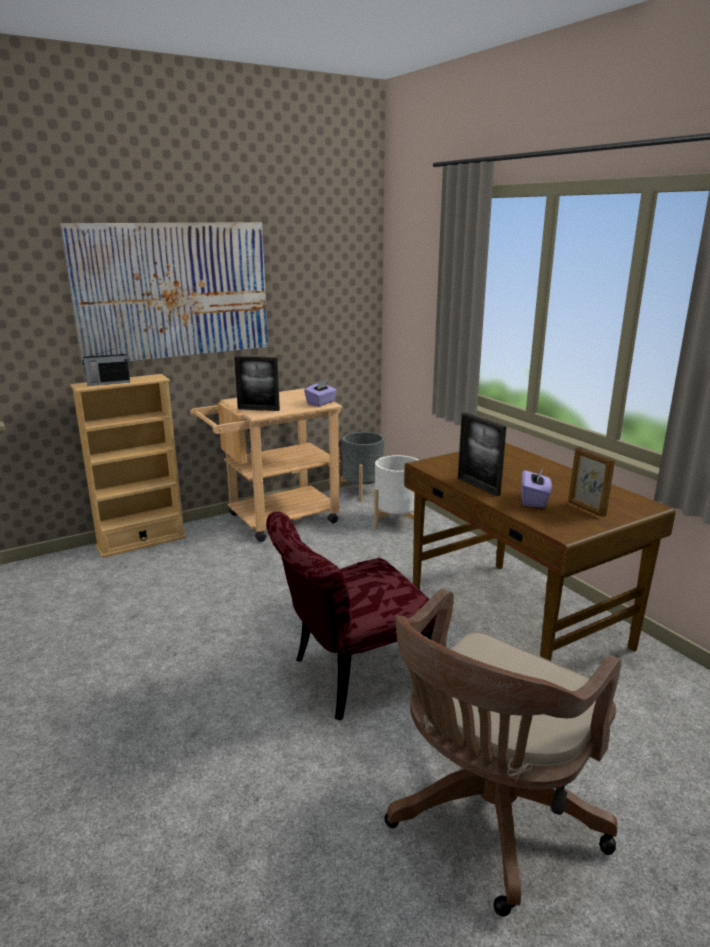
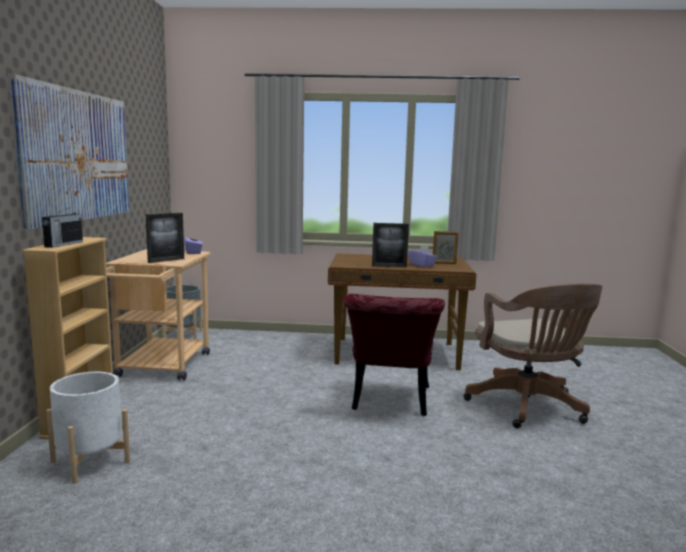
camera: 55 degrees left, 10 degrees down
white planter [374,455,418,531] -> white planter moved to [46,372,130,484]

